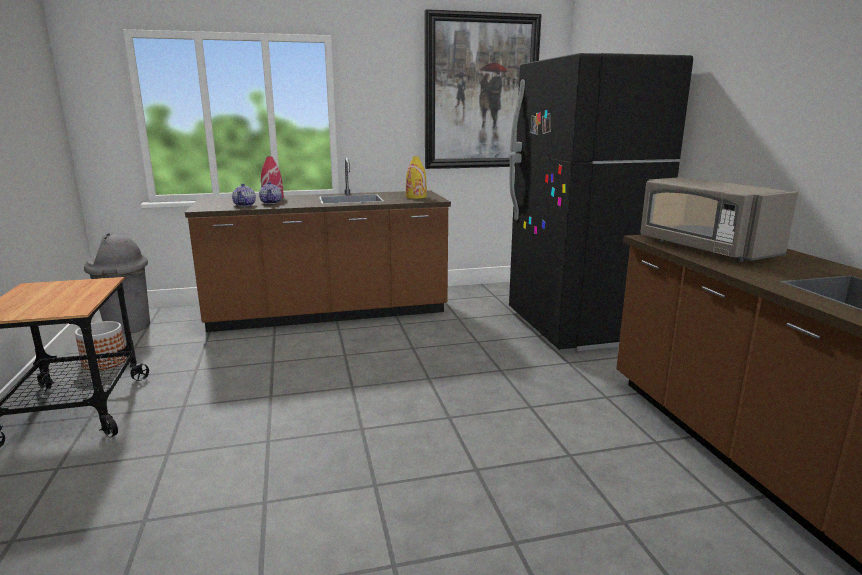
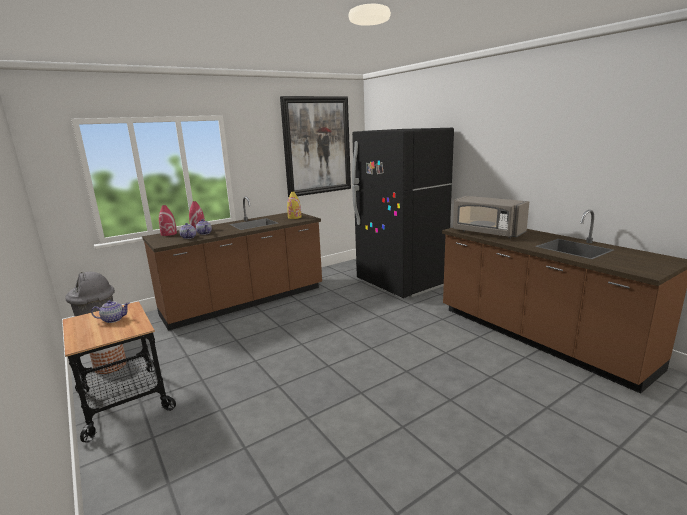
camera: 20 degrees left, 0 degrees up
none -> teapot [91,300,130,323]
none -> red vase [159,205,177,236]

